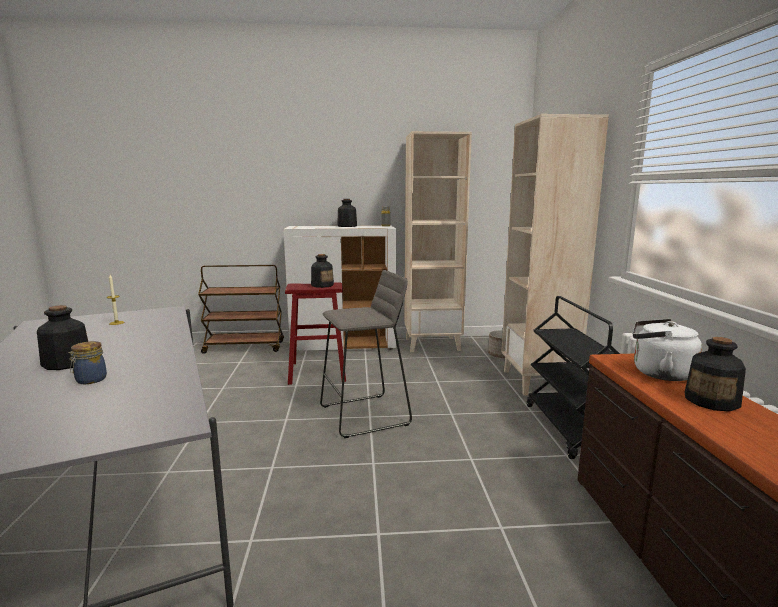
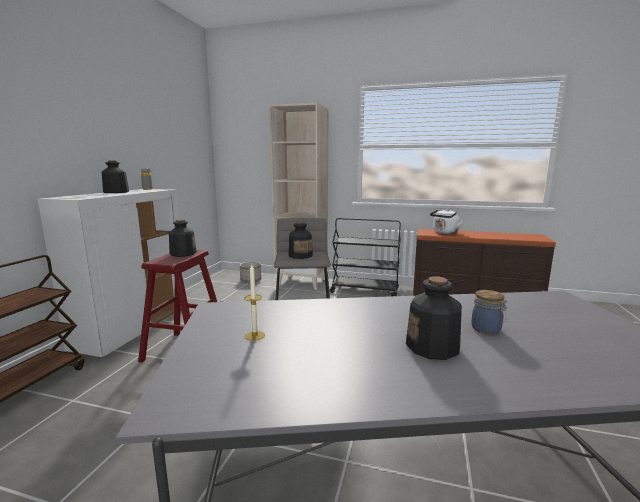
camera: 70 degrees left, 0 degrees up
beige bookcase [404,131,472,352] -> none
bottle [685,337,746,412] -> bottle moved to [289,222,313,259]

